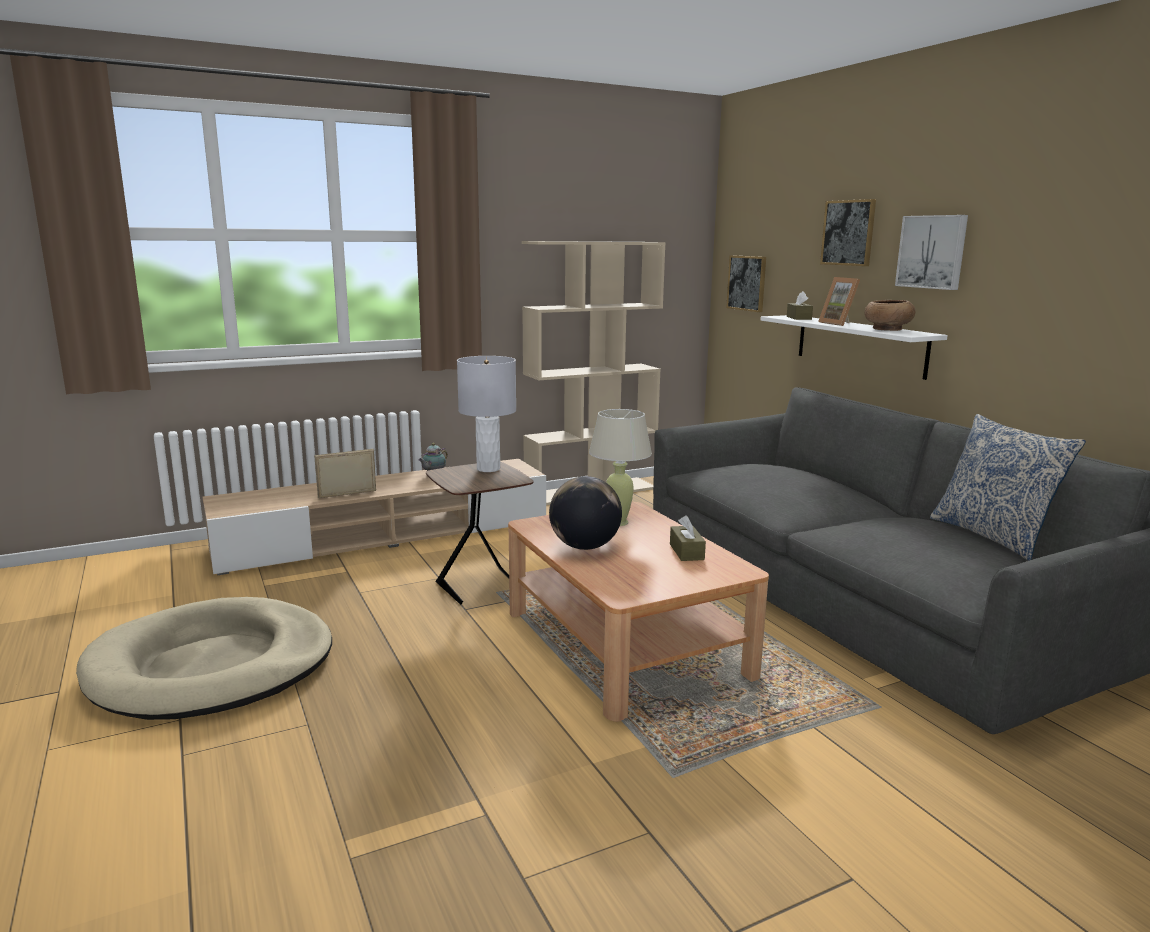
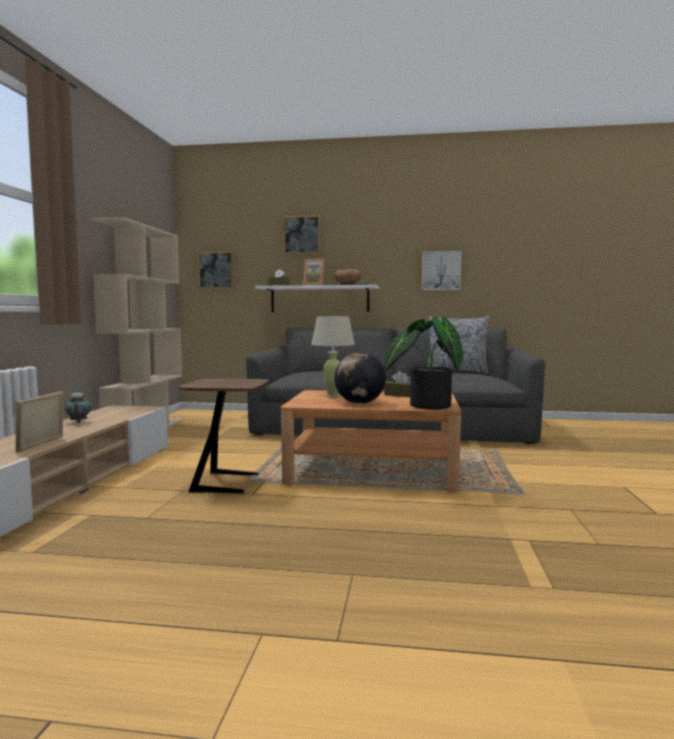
camera: 55 degrees left, 10 degrees down
beige dog bed [76,597,332,720] -> none
grey table lamp [457,356,516,472] -> none
picture [895,215,968,290] -> picture moved to [422,251,461,290]
none -> potted plant [385,317,463,410]

